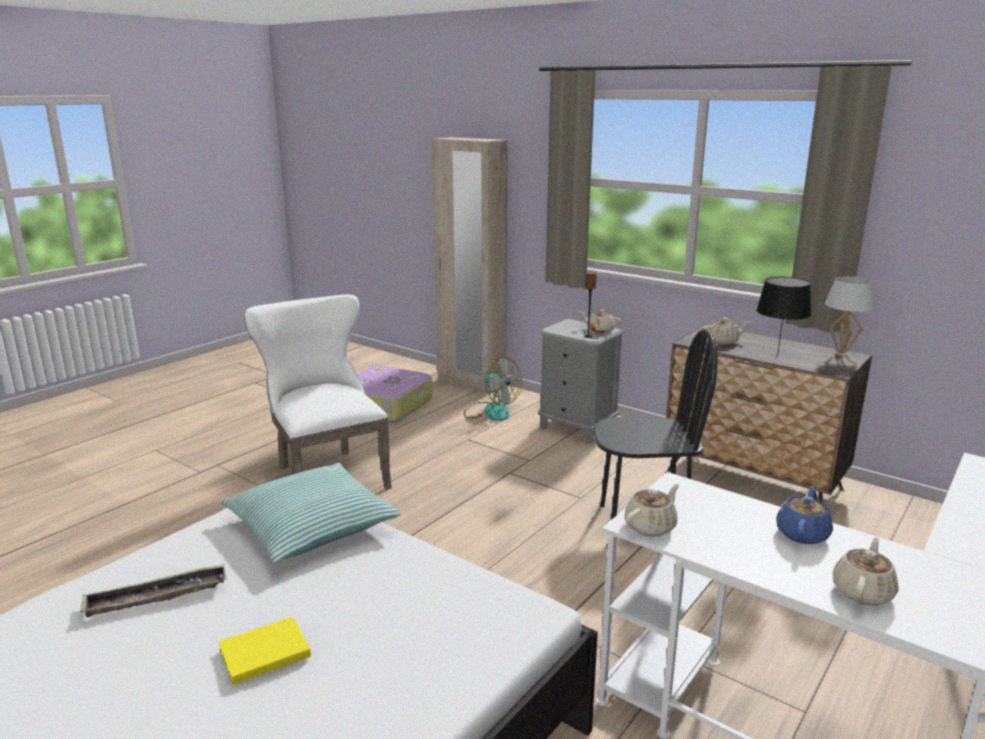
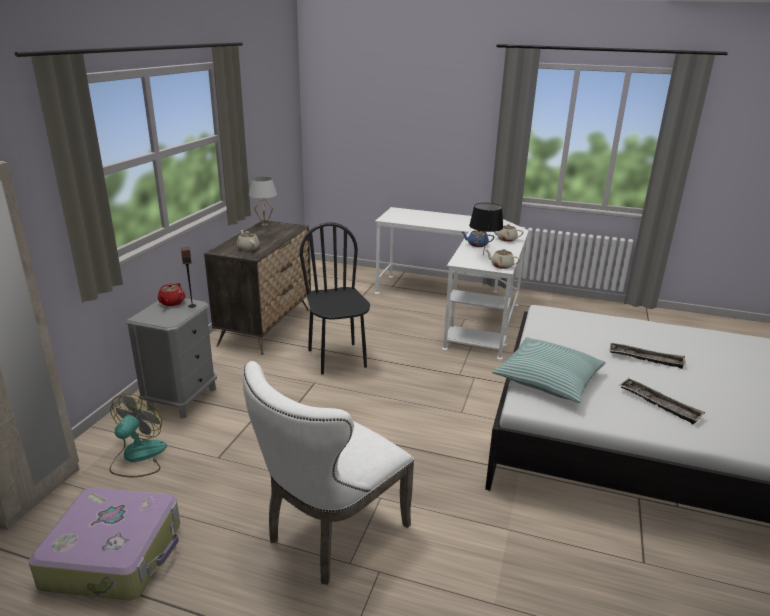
camera: 110 degrees left, 5 degrees up
yellow book [219,617,311,685] -> tray [610,343,686,369]
beige teapot [579,310,622,333] -> red teapot [158,283,185,306]
black table lamp [756,277,811,357] -> black table lamp moved to [469,203,503,256]

